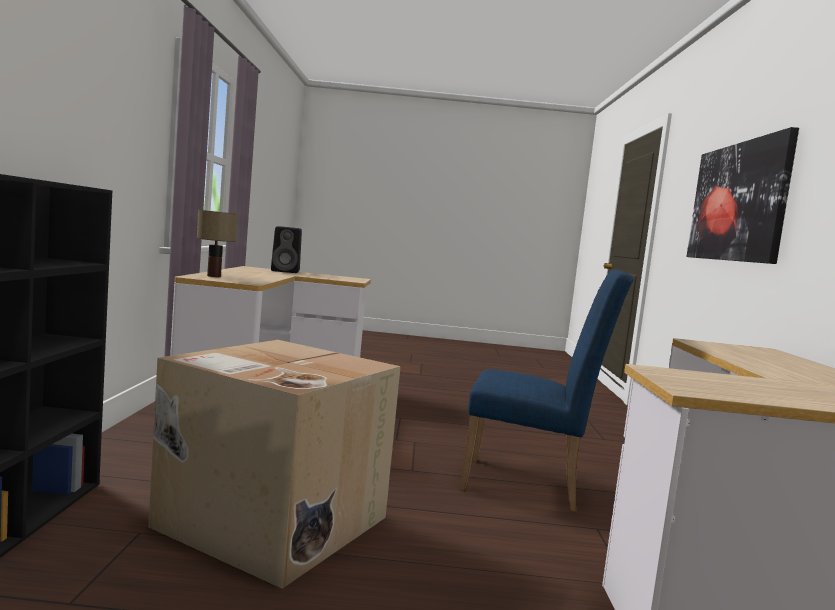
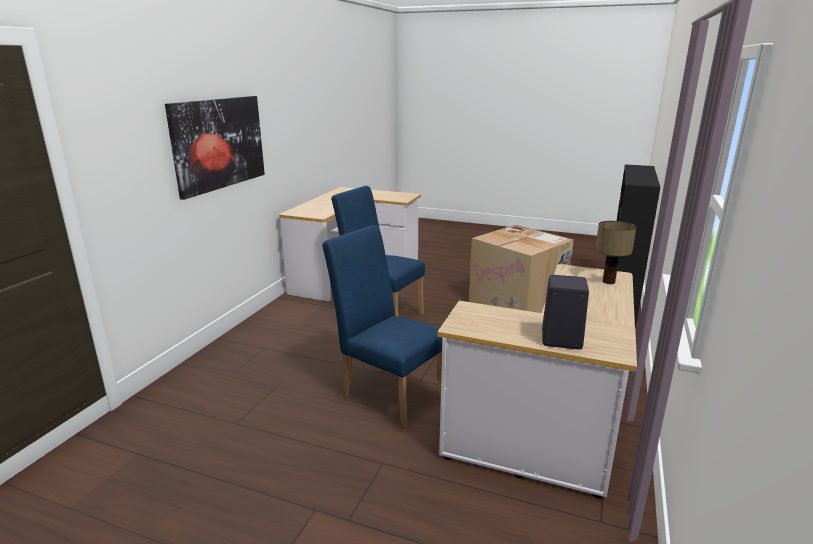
camera: 160 degrees left, 15 degrees up
none -> blue chair [322,225,442,428]

